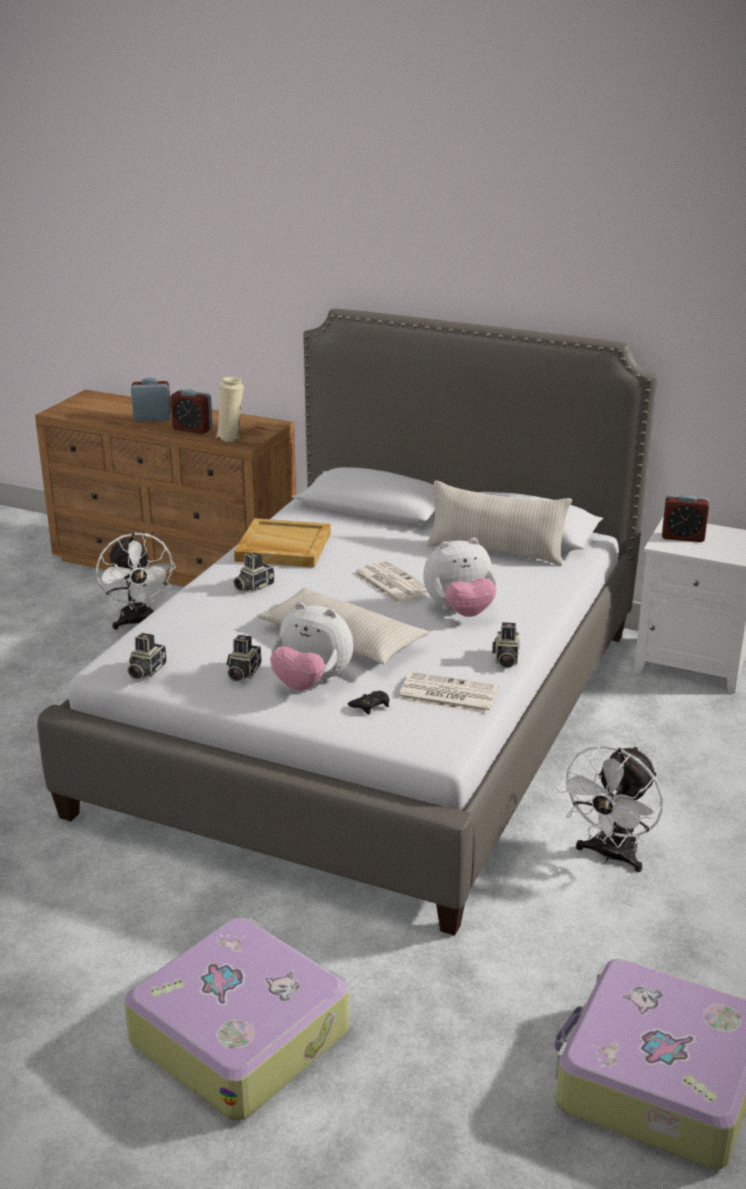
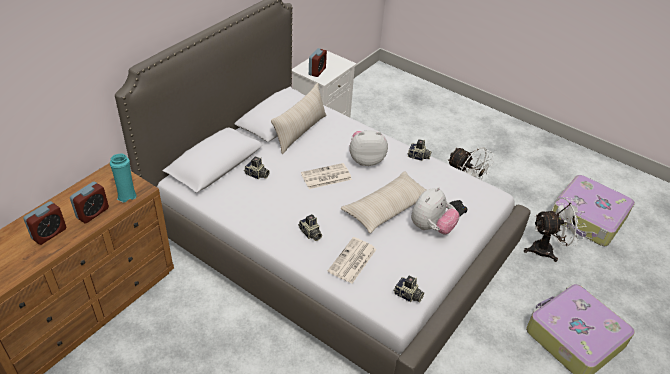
camera: 80 degrees left, 15 degrees up
white fan [96,532,176,630] -> white fan moved to [524,197,587,262]
alarm clock [131,378,171,422] -> alarm clock turned 150 degrees counterclockwise [23,201,66,245]
beige vase [215,377,244,442] -> turquoise vase [110,154,137,203]
camera [227,635,261,682] -> camera moved to [244,156,270,179]
beige tray [234,518,331,568] -> none
newspaper [398,672,499,714] -> newspaper moved to [328,237,377,283]
plush toy [423,538,497,617] -> plush toy turned 90 degrees counterclockwise [349,130,388,166]

